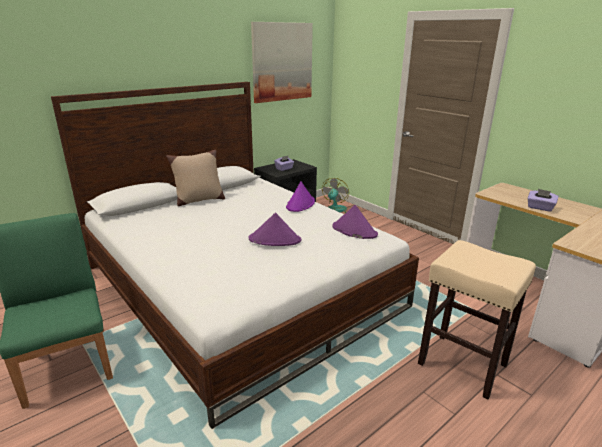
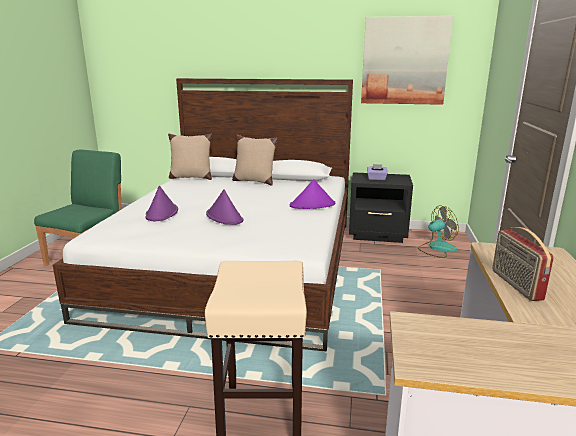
camera: 50 degrees right, 5 degrees down
purple hat [333,205,378,239] -> purple hat moved to [145,186,178,221]
purple tissue box [527,189,559,212] -> radio [492,227,554,301]
none -> beige pillow [168,134,212,180]

